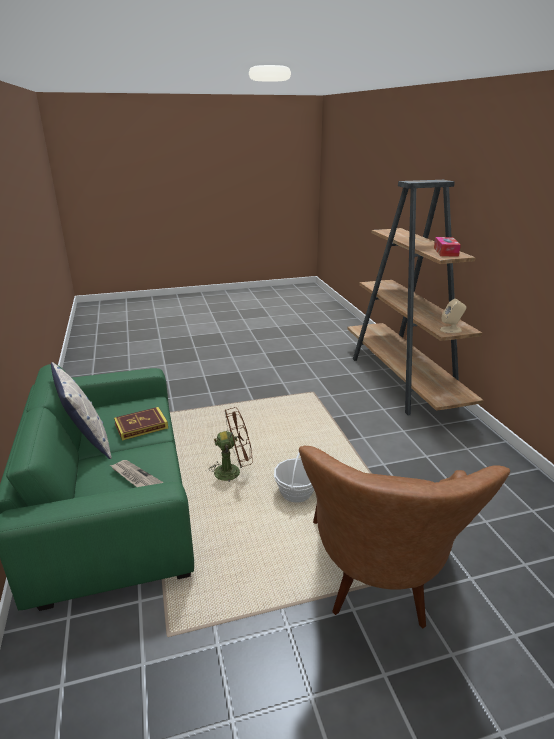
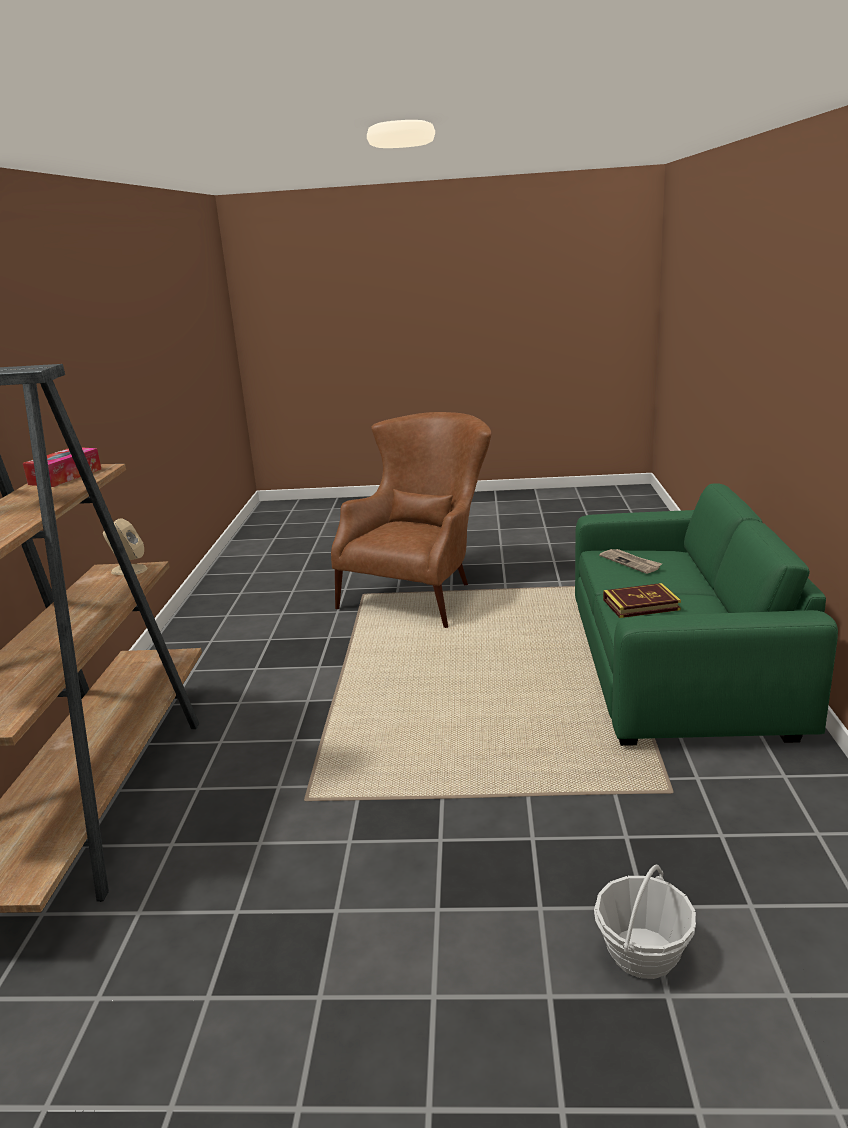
camera: 160 degrees left, 5 degrees down
pillow [51,362,112,459] -> none
brown fan [208,407,253,482] -> none
basket [274,453,314,503] -> basket moved to [594,864,696,979]

